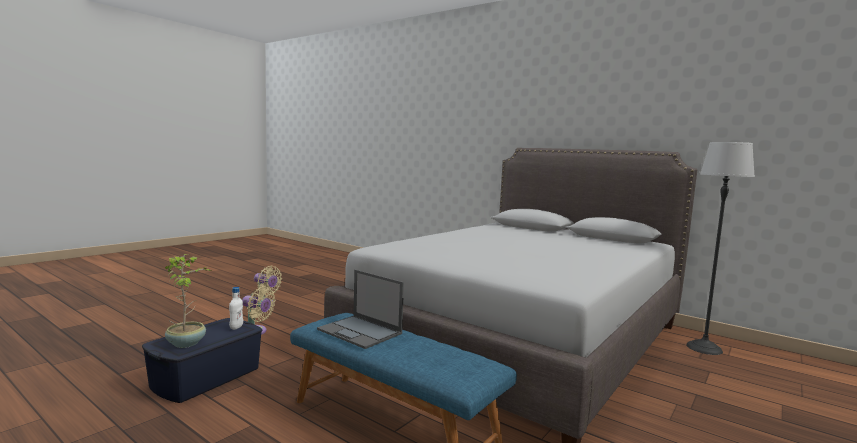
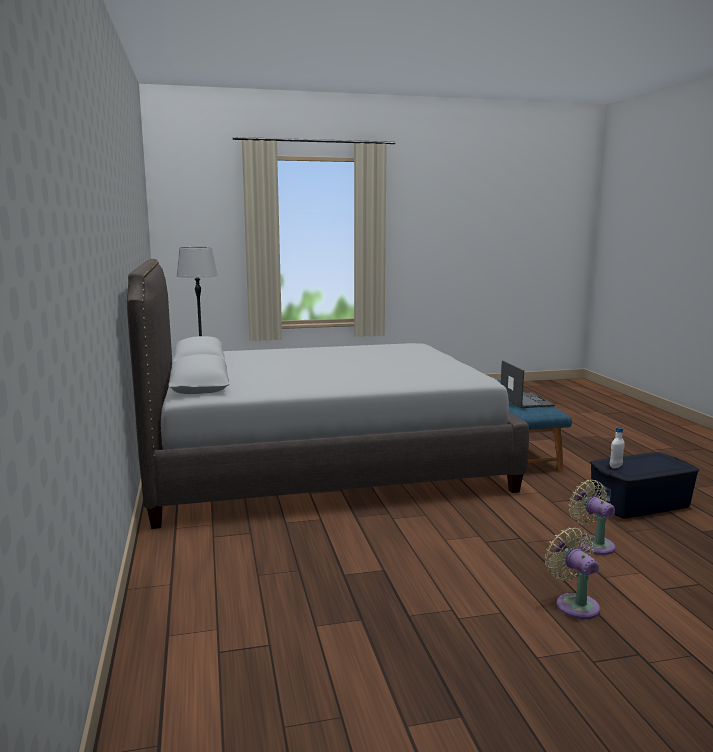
camera: 140 degrees left, 5 degrees up
potted plant [165,254,213,348] -> none

